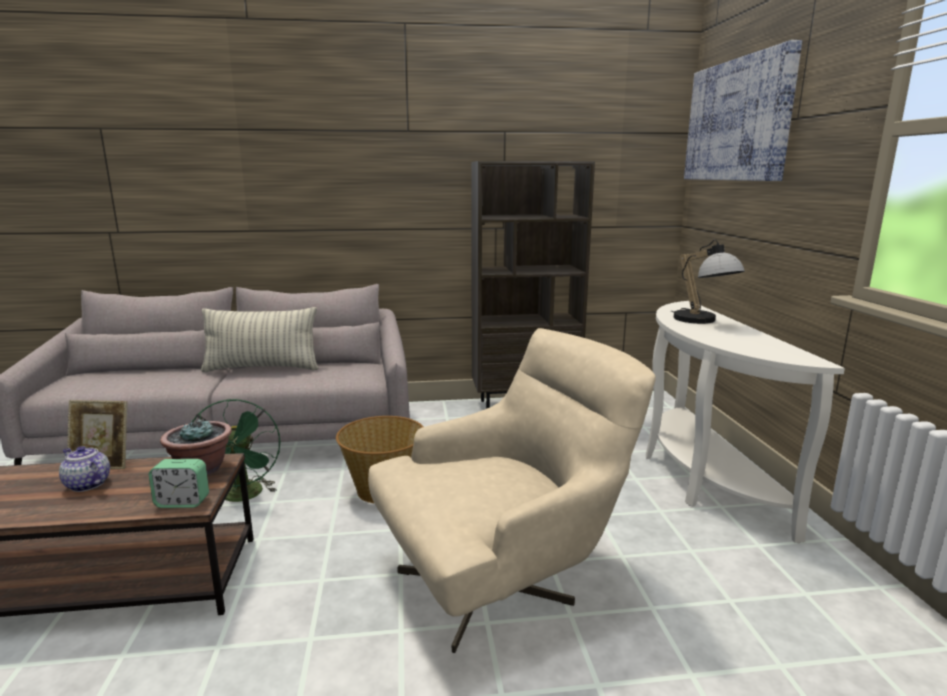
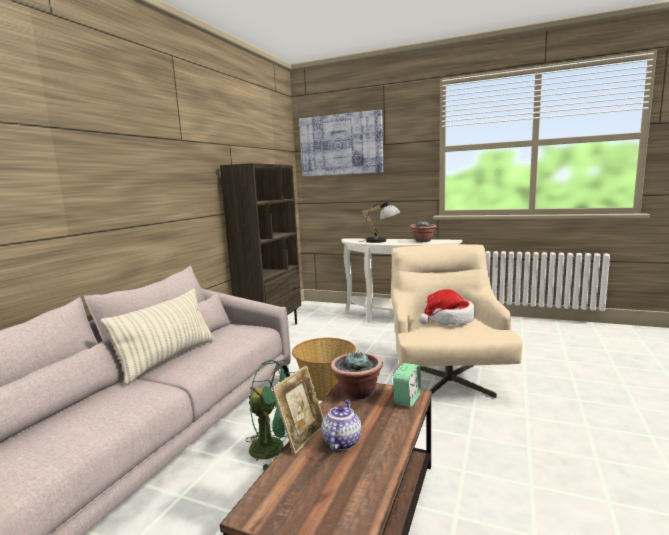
camera: 60 degrees left, 5 degrees down
teapot [59,446,110,492] -> teapot turned 135 degrees clockwise [321,399,362,450]
none -> potted plant [410,221,436,242]
none -> hat [418,289,476,325]

